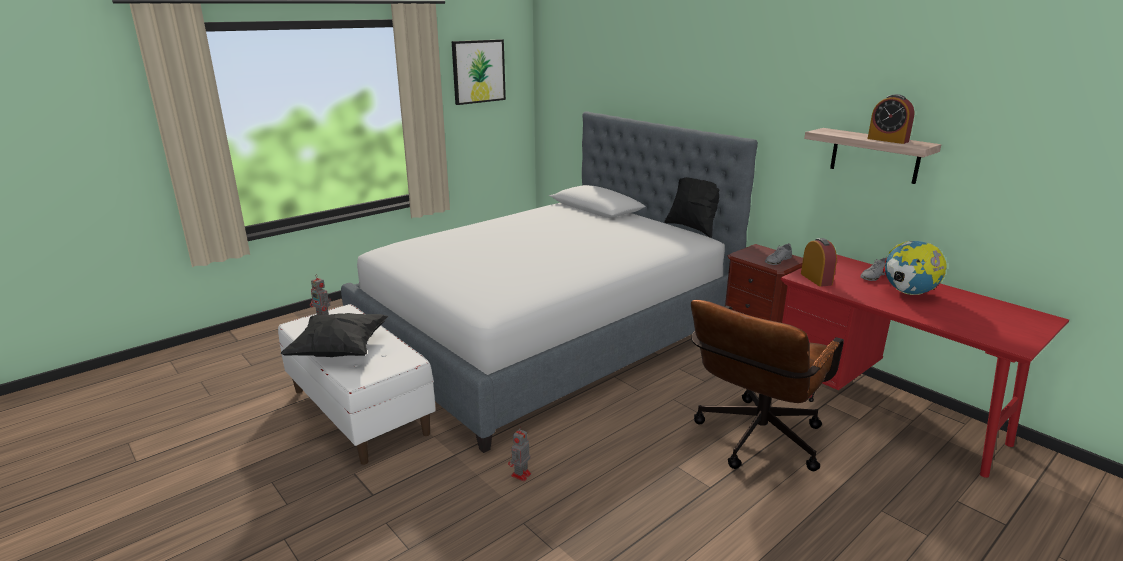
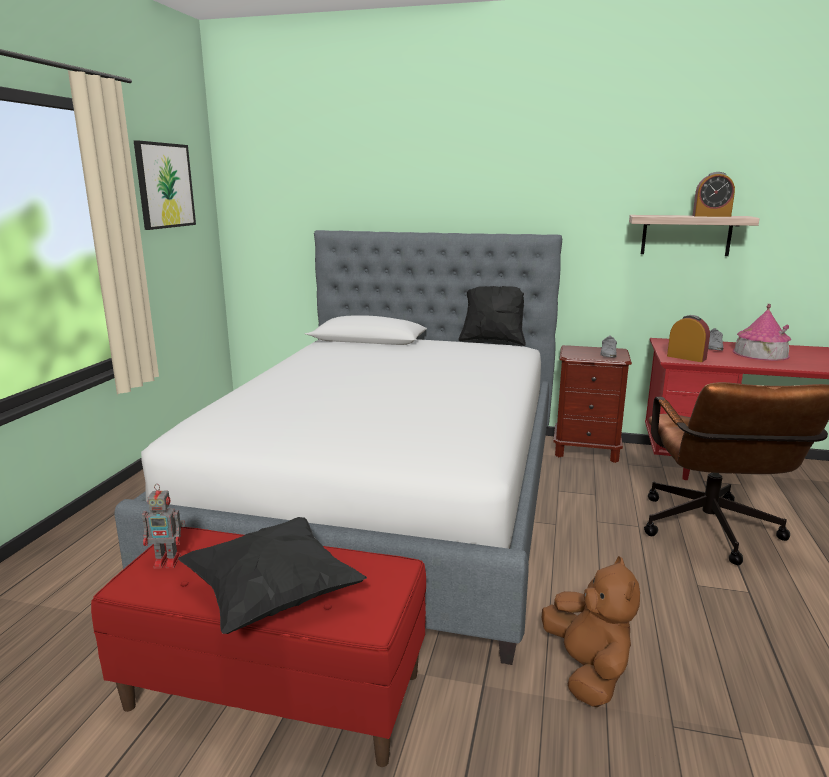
camera: 35 degrees left, 5 degrees down
white bench [278,304,436,465] -> red bench [91,527,426,767]
toy robot [508,427,531,481] -> brown plush toy [542,556,640,707]
globe [883,241,947,295] -> toy house [733,304,791,361]

